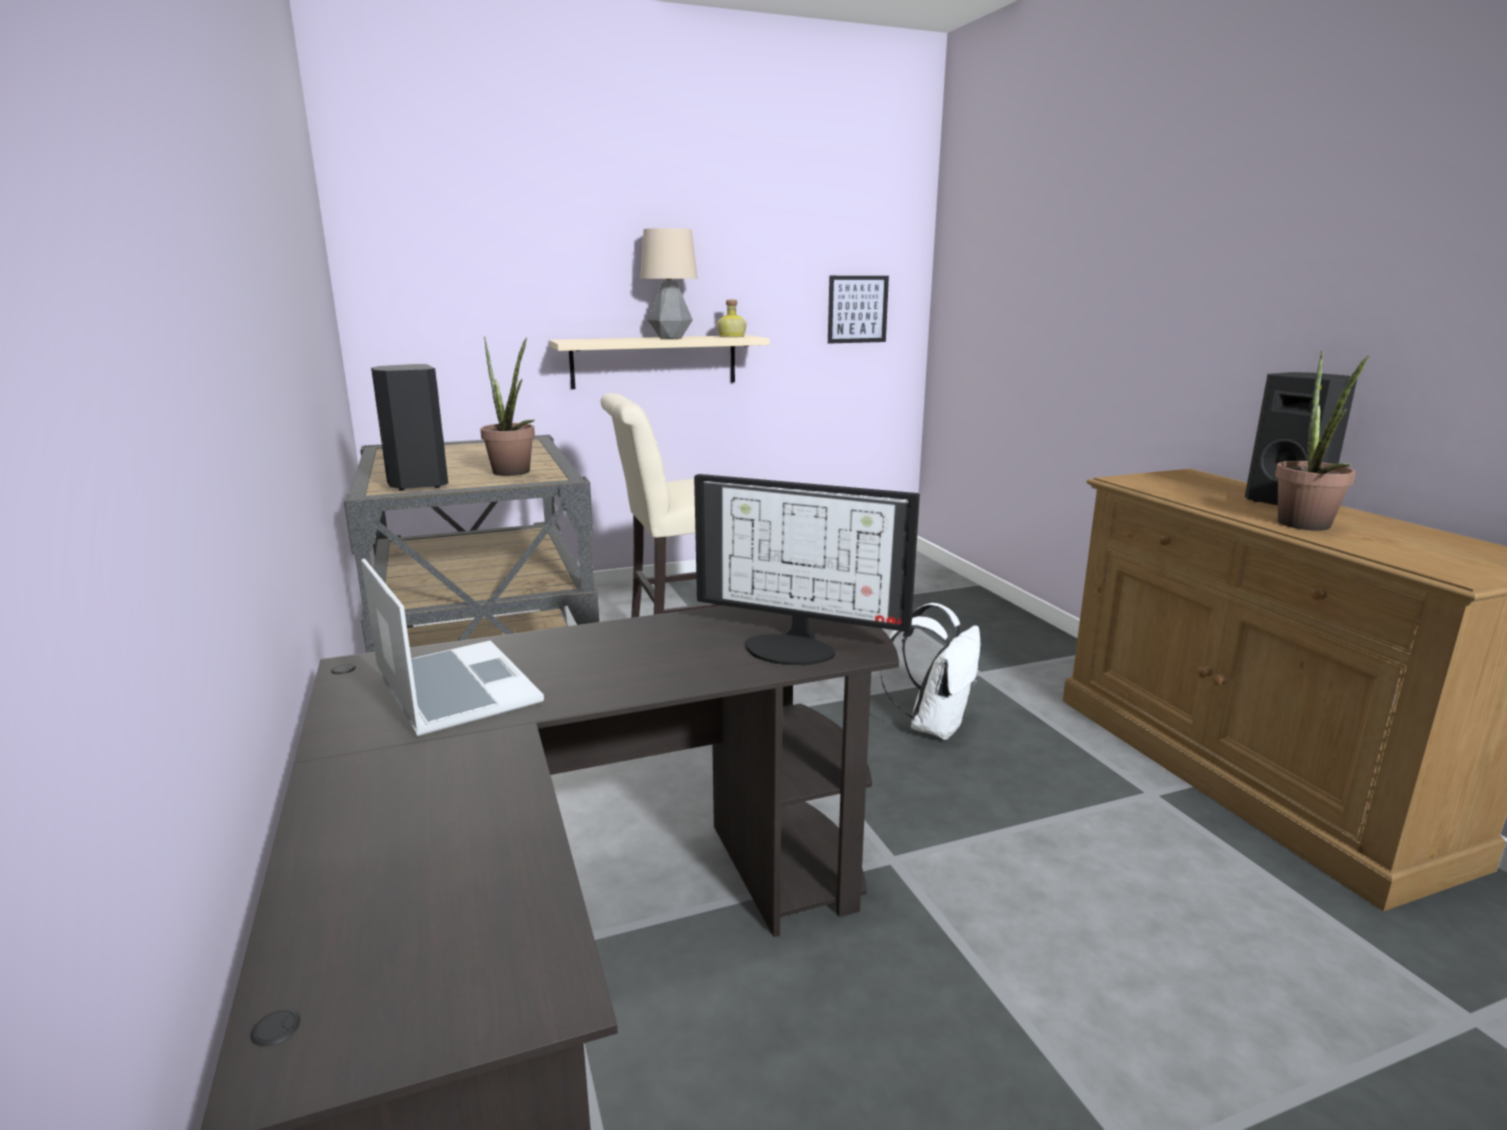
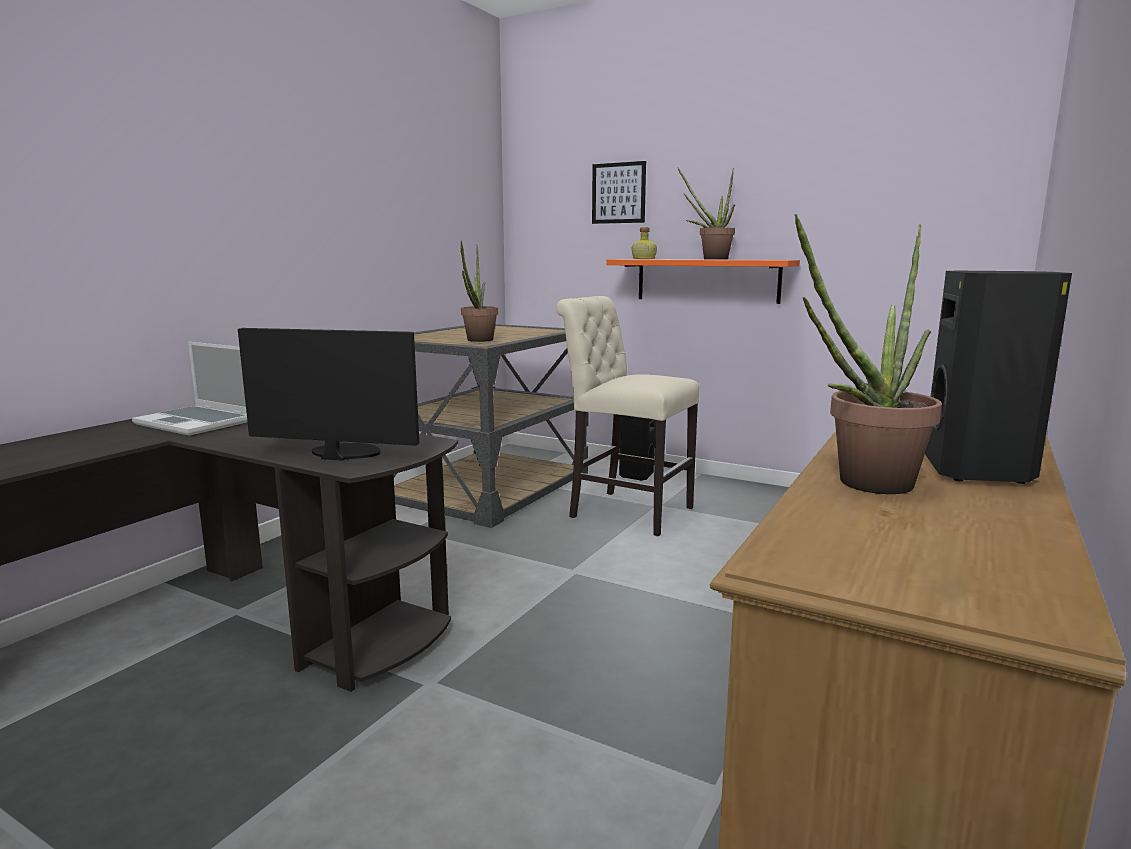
camera: 50 degrees right, 5 degrees down
laptop [361,559,544,737] -> laptop turned 105 degrees clockwise [132,342,248,436]
black speaker [371,364,448,490] -> black speaker moved to [619,415,655,481]
beige shelf [549,335,770,389] -> orange shelf [606,259,800,304]
table lamp [640,228,698,339] -> potted plant [677,167,735,260]
monitor [694,474,920,666] -> monitor turned 120 degrees clockwise [238,328,419,461]
bottle [717,300,746,337] -> bottle moved to [632,227,657,259]
picture [828,276,889,344] -> picture moved to [592,161,646,224]
white backpack [880,603,980,740] -> none

